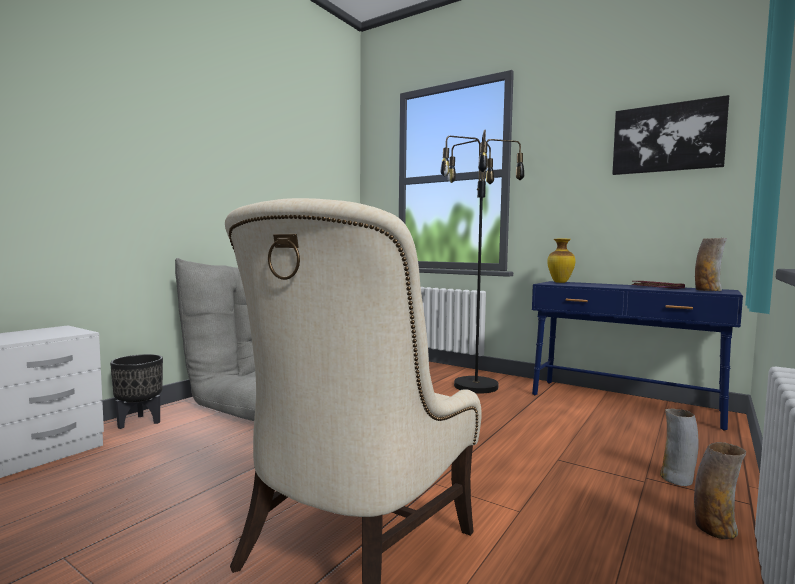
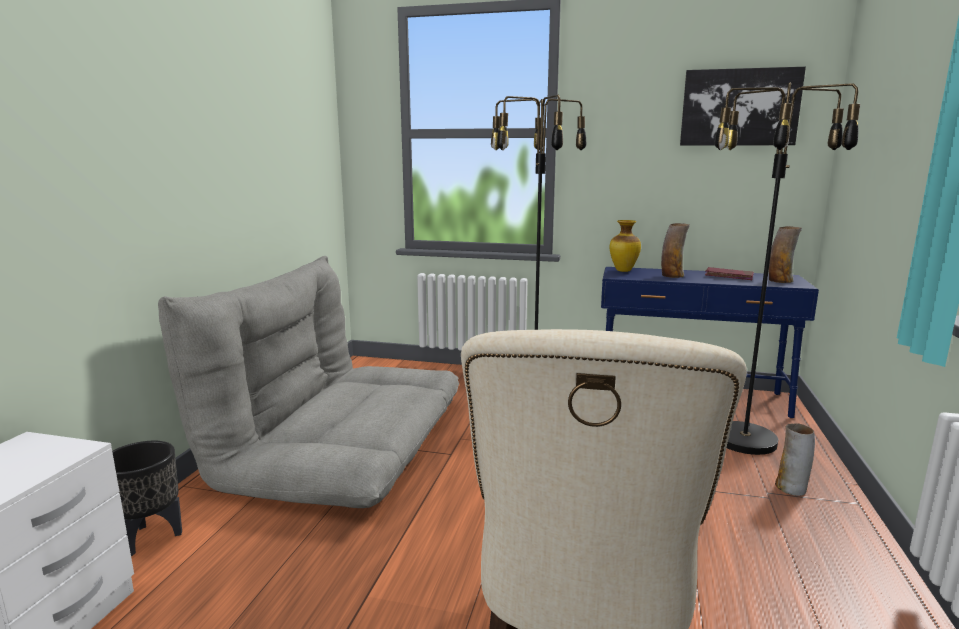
camera: 20 degrees left, 10 degrees up
vase [694,442,746,539] -> vase moved to [661,223,690,278]
none -> floor lamp [715,83,860,455]

